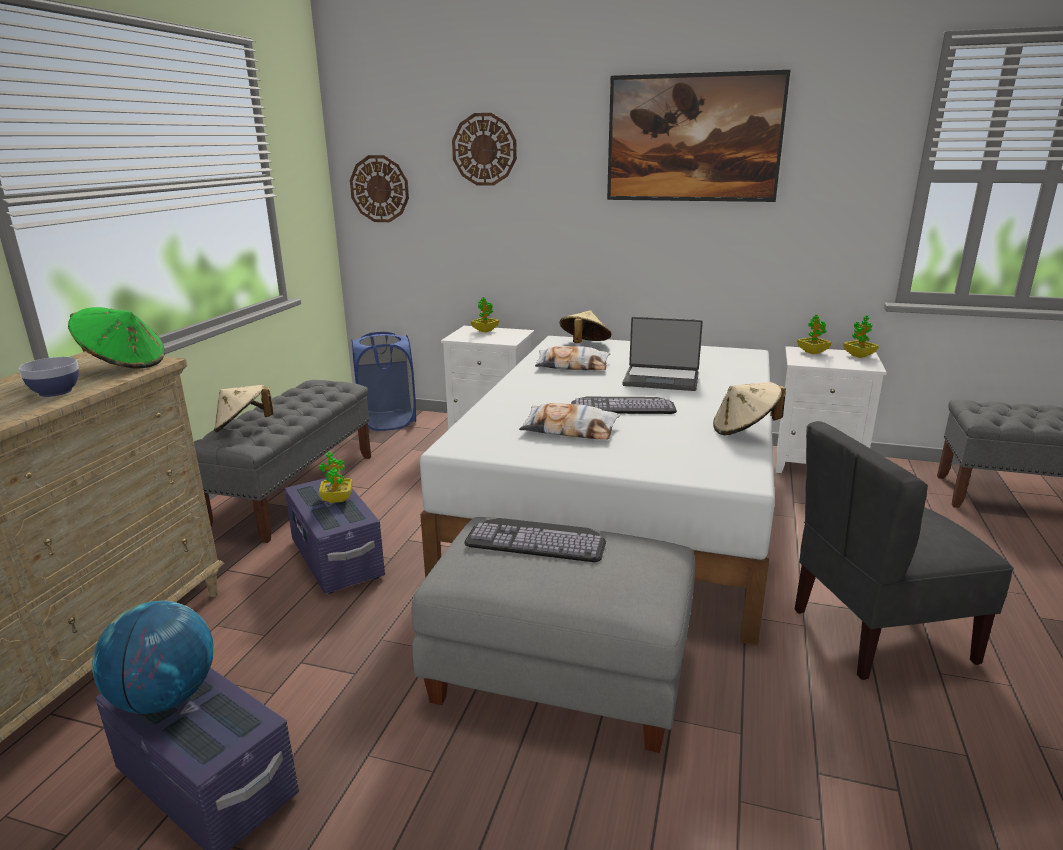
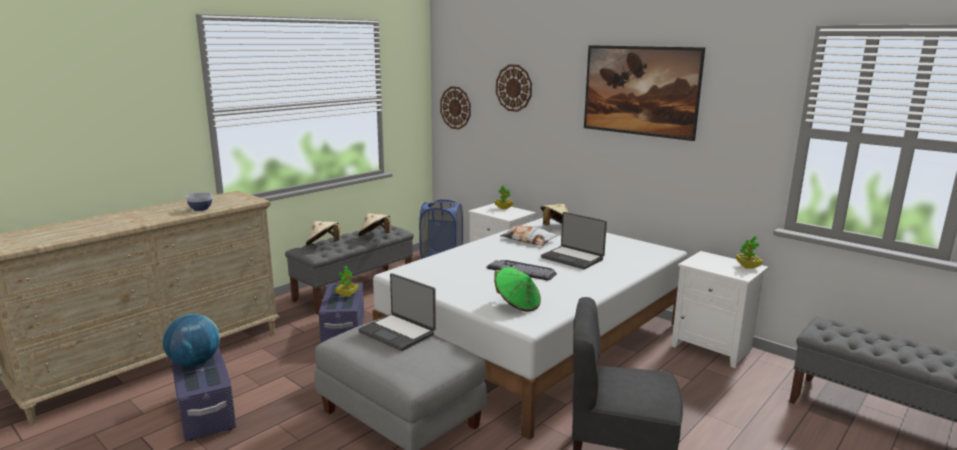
camera: 25 degrees right, 5 degrees down
green hat [68,307,165,369] -> green hat moved to [494,267,541,312]
keyboard [464,518,606,562] -> laptop [358,273,436,351]
pillow [519,403,621,439] -> none
beige hat [713,382,786,435] -> beige hat moved to [358,213,391,236]
potted plant [797,314,831,354] -> none

